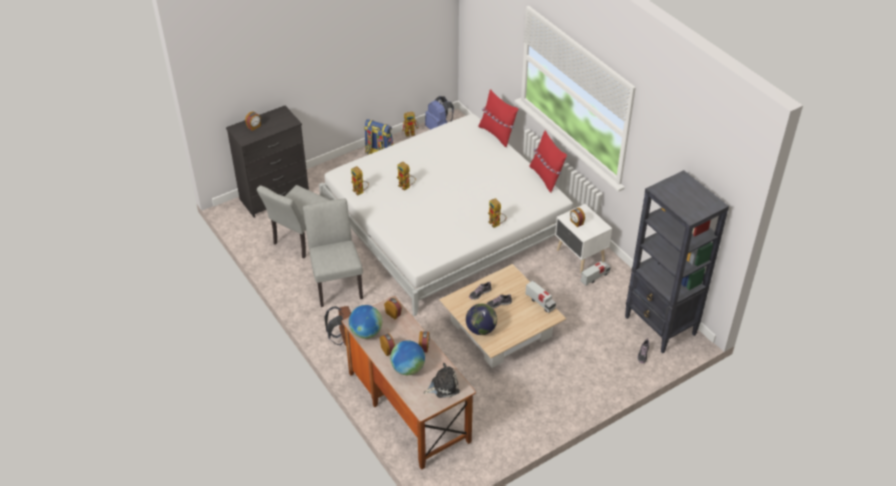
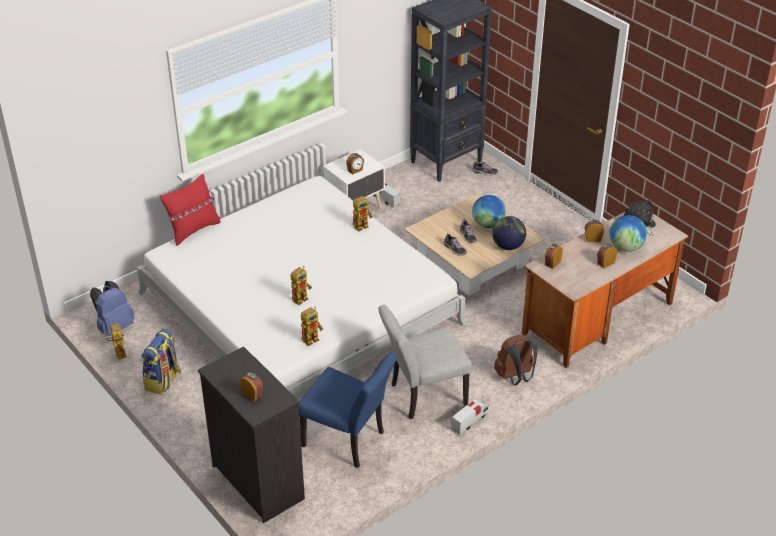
camera: 95 degrees left, 5 degrees down
grey chair [257,185,329,258] -> blue chair [299,352,397,468]
globe [349,305,382,339] -> globe moved to [472,195,506,228]
toy truck [525,281,556,313] -> toy truck moved to [451,399,488,435]
red pillow [529,130,567,193] -> none

